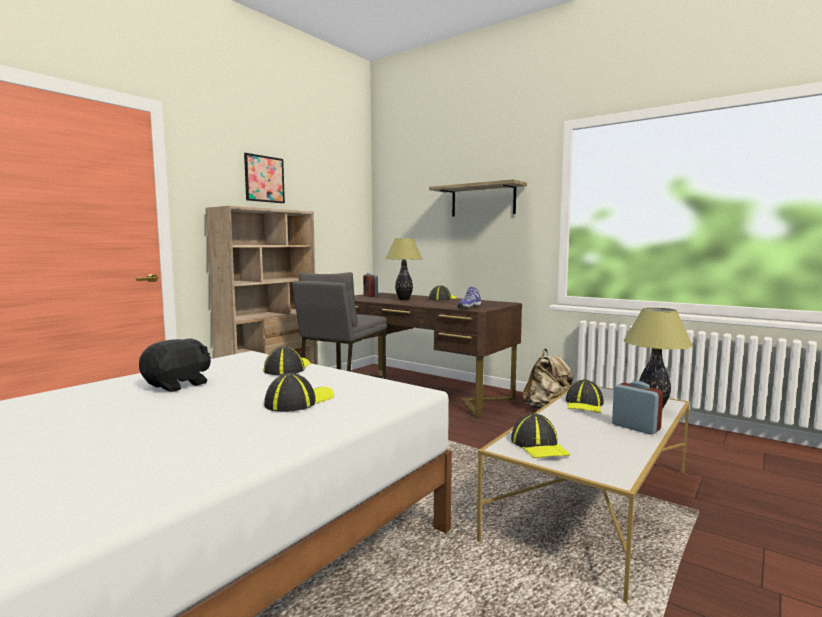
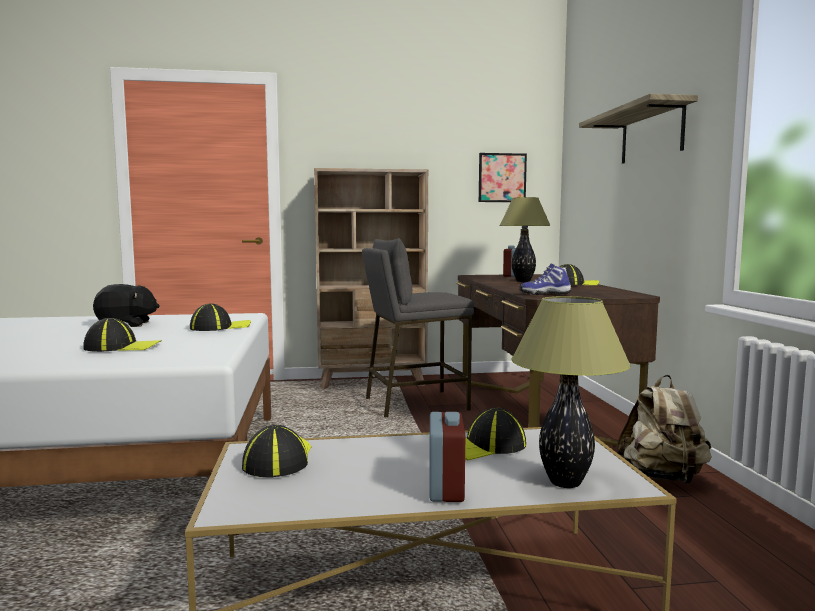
camera: 45 degrees right, 0 degrees up
picture [244,153,285,203] -> picture moved to [479,153,527,202]
cap [511,413,571,458] -> cap turned 150 degrees clockwise [242,425,311,478]

